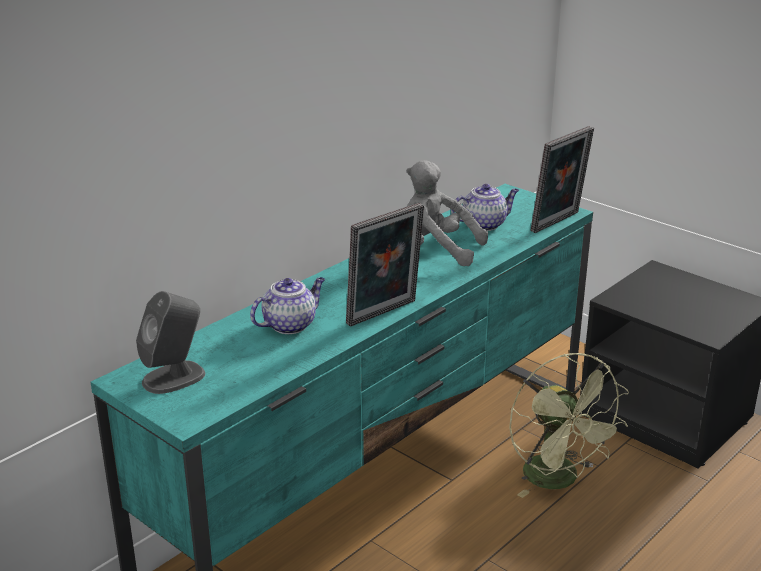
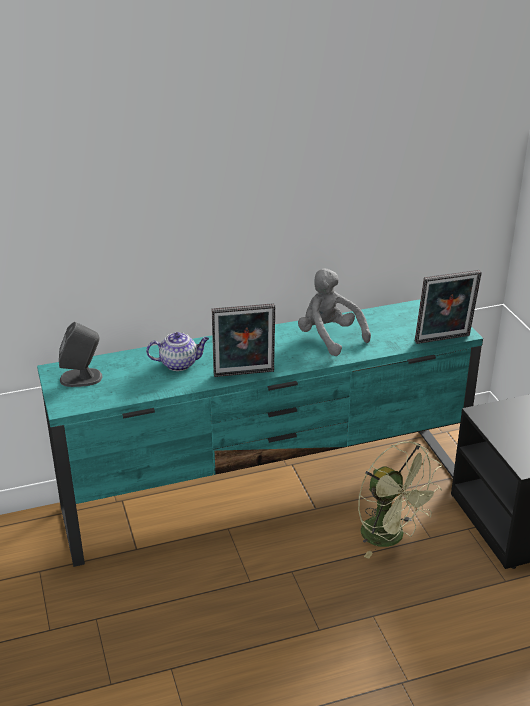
camera: 30 degrees right, 5 degrees up
teapot [451,184,519,231] -> none
green fan [509,353,629,498] -> green fan turned 45 degrees counterclockwise [358,441,442,559]

